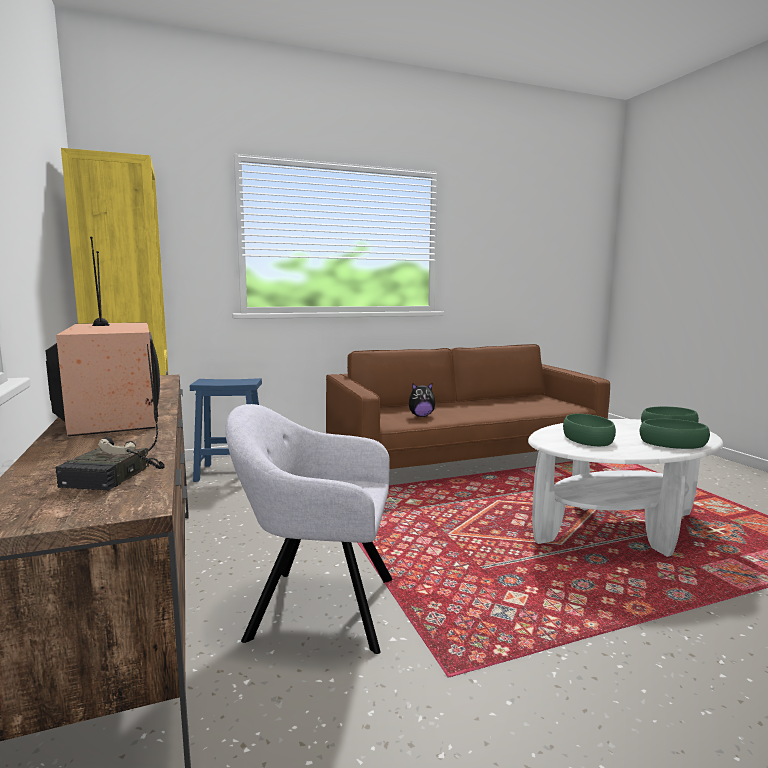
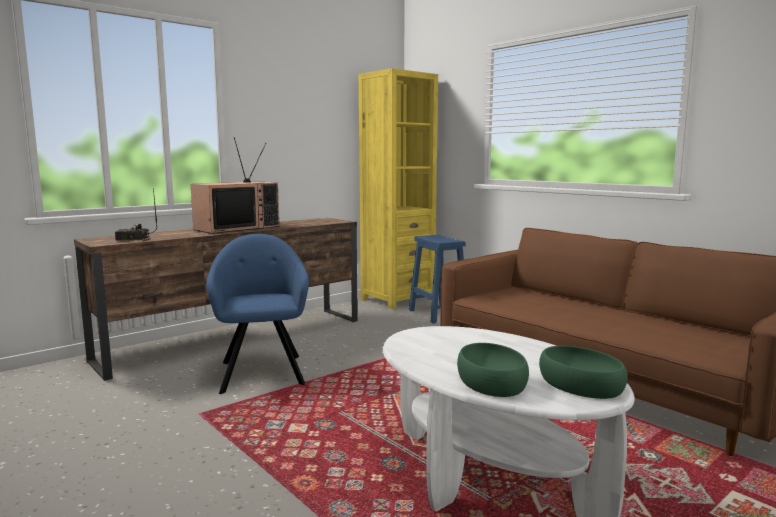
camera: 70 degrees right, 0 degrees up
grey armchair [225,404,393,654] -> blue armchair [206,234,309,394]
plush toy [409,383,435,417] -> none
green bowl [563,414,616,446] -> none

